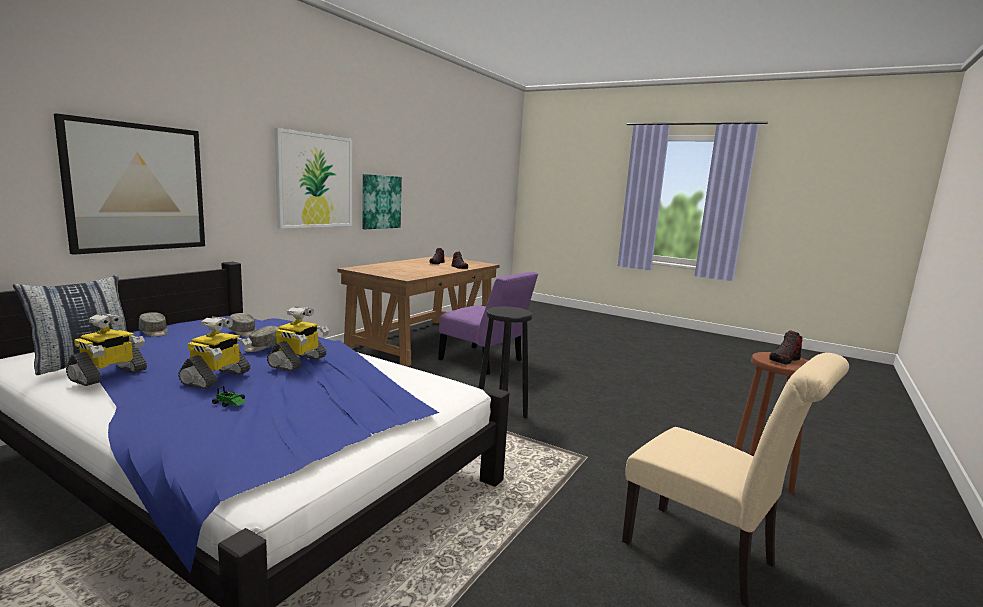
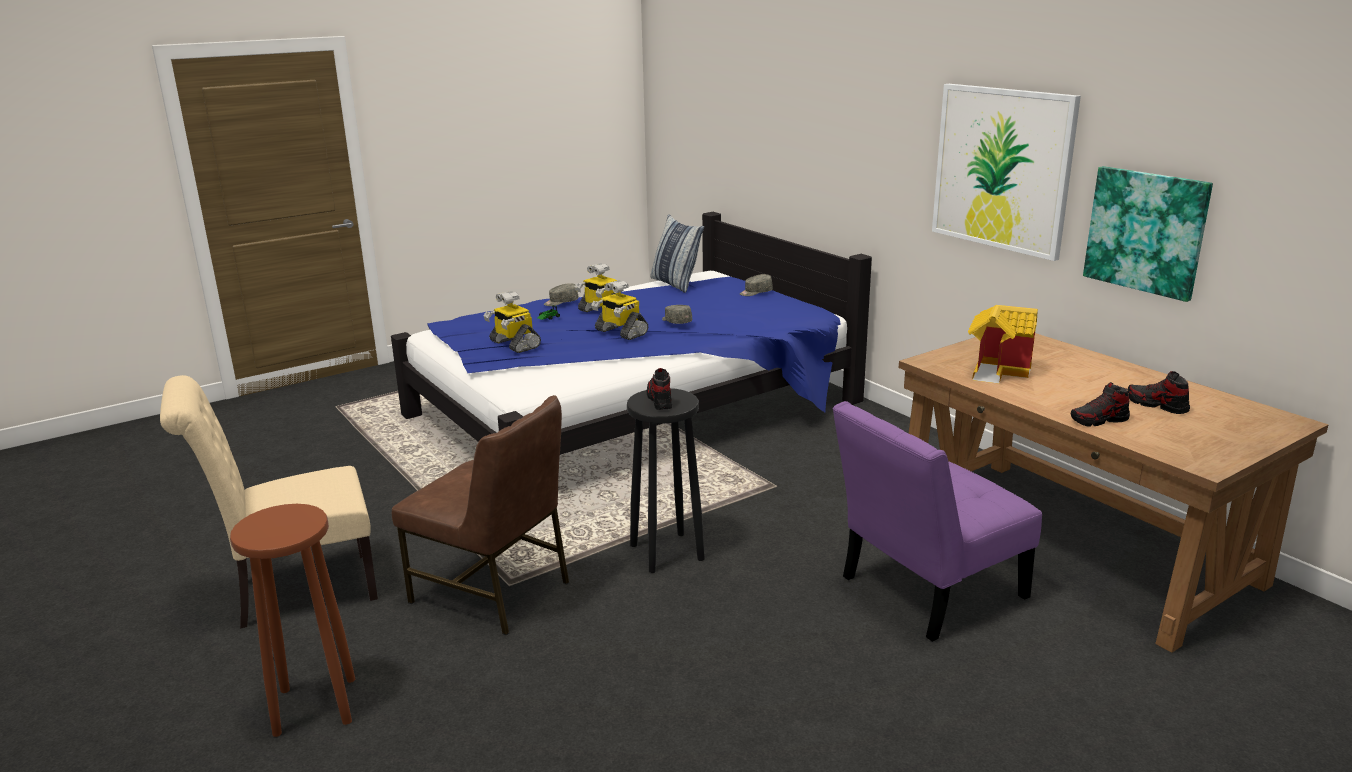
camera: 115 degrees right, 10 degrees up
picture [54,113,205,255] -> none
toy robot [66,313,147,386] -> toy robot moved to [484,291,541,353]
grey cap [229,313,256,337] -> grey cap moved to [544,283,579,306]
shoe [769,330,803,365] -> shoe moved to [647,368,672,410]
none -> brown chair [392,395,569,636]
none -> toy house [968,305,1038,383]

